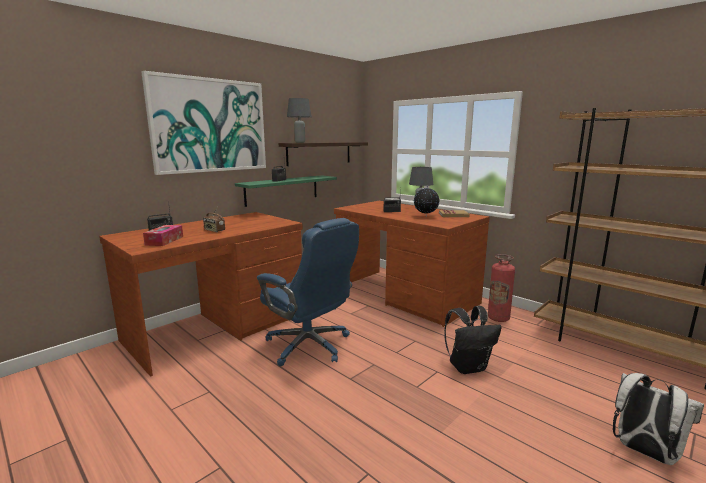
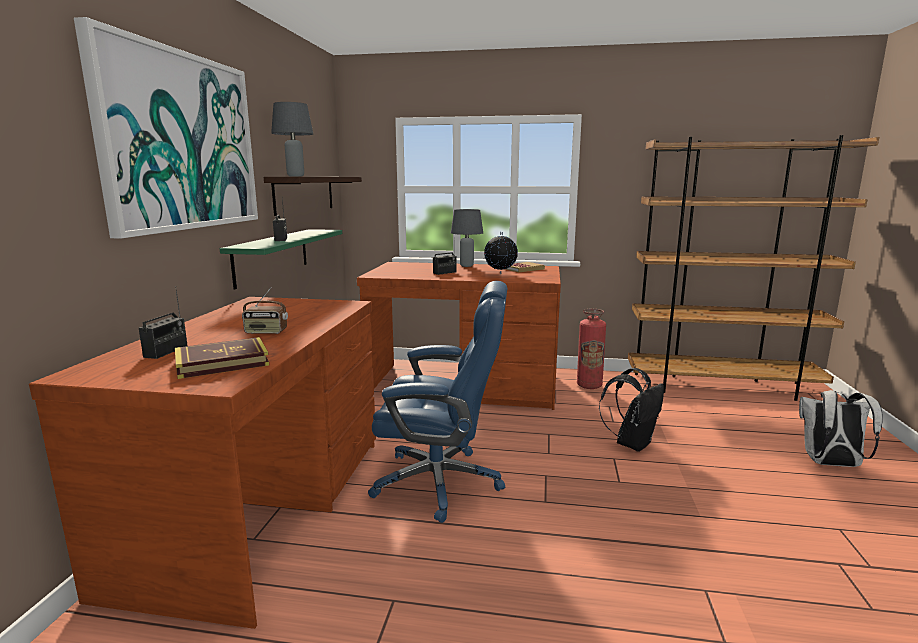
camera: 35 degrees left, 0 degrees up
tissue box [143,225,183,246] -> book [175,337,269,379]

